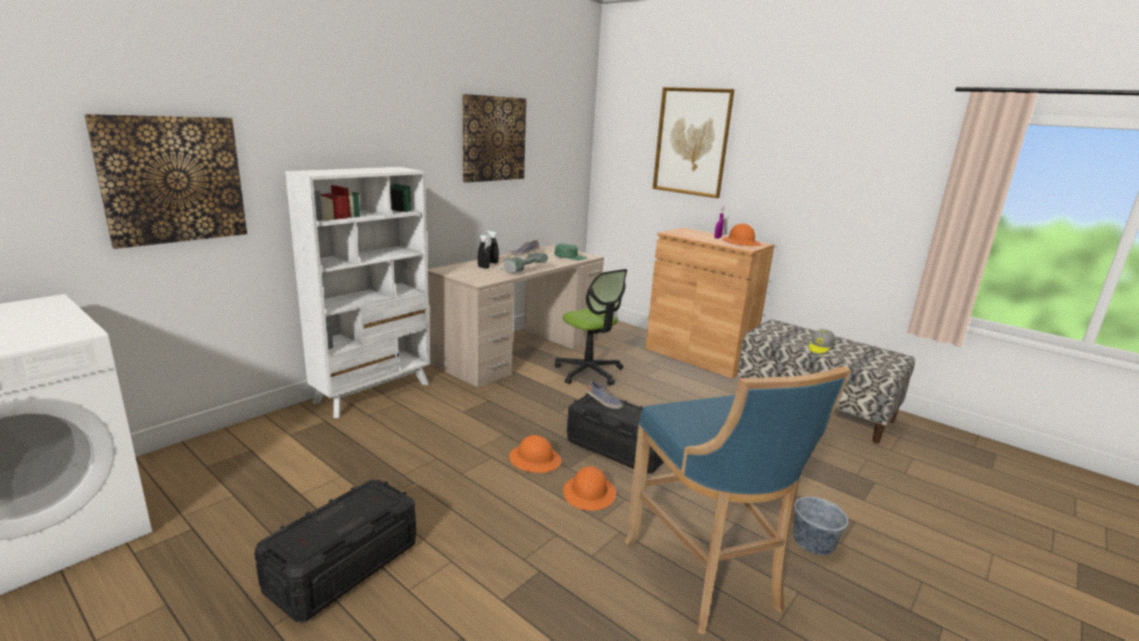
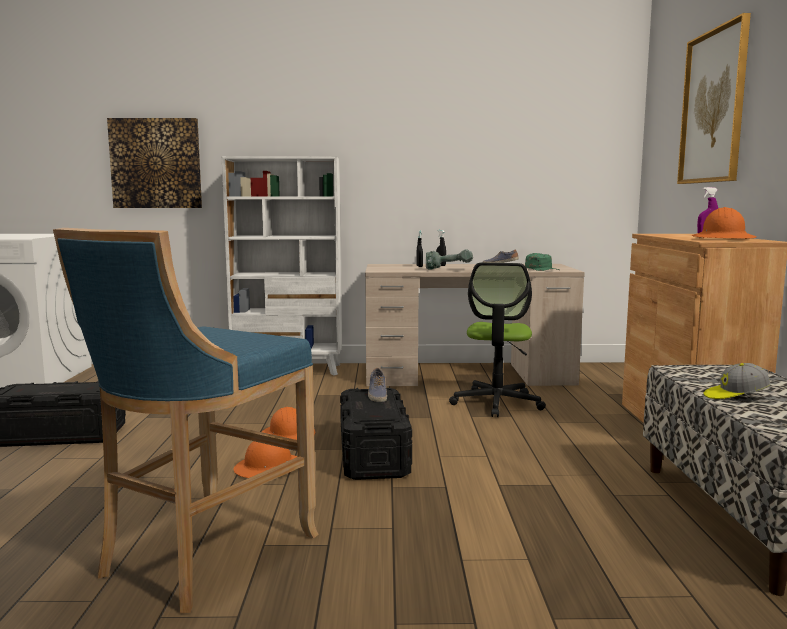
camera: 50 degrees right, 10 degrees down
picture [462,94,526,183] -> none
grey bucket [793,487,849,555] -> none

